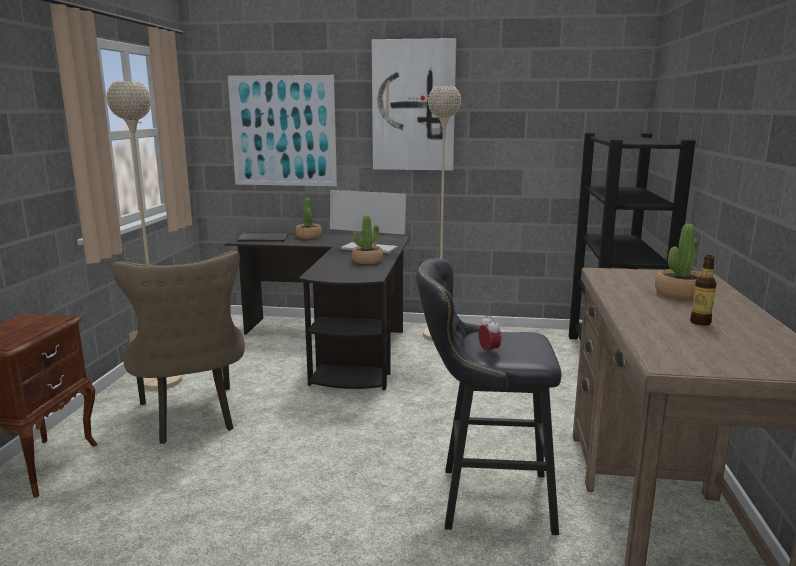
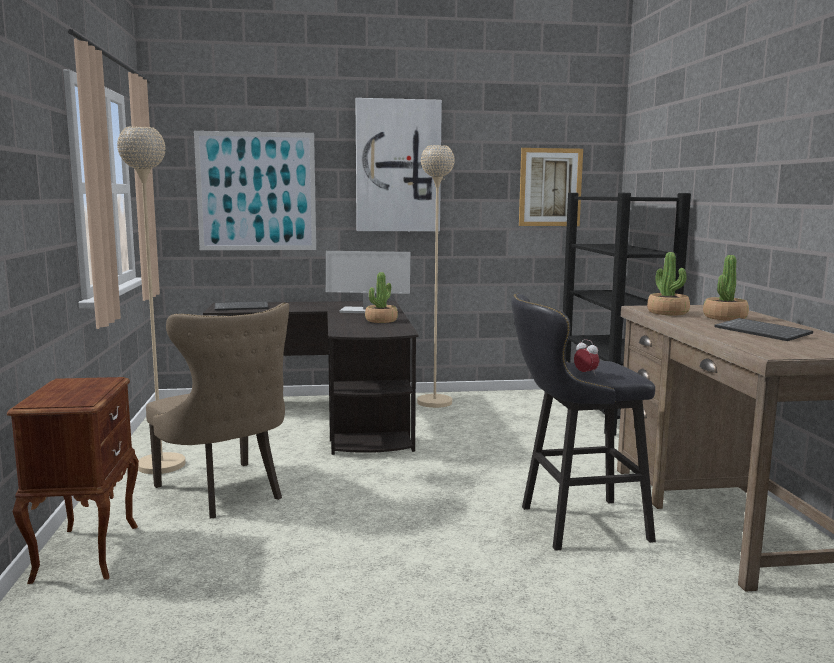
camera: 15 degrees left, 5 degrees down
potted plant [295,197,322,239] -> potted plant moved to [647,252,690,316]
bottle [690,255,717,325] -> keyboard [714,318,813,341]
none -> picture [519,148,583,226]

